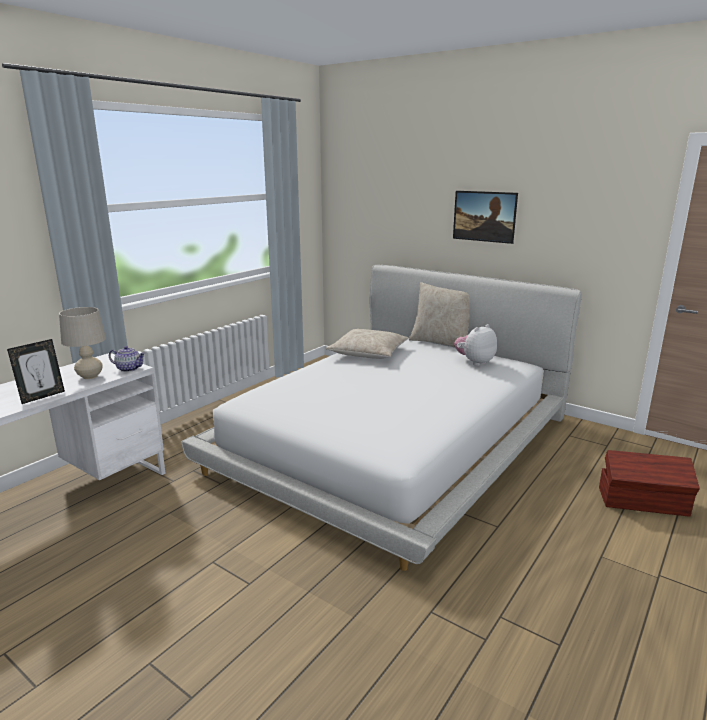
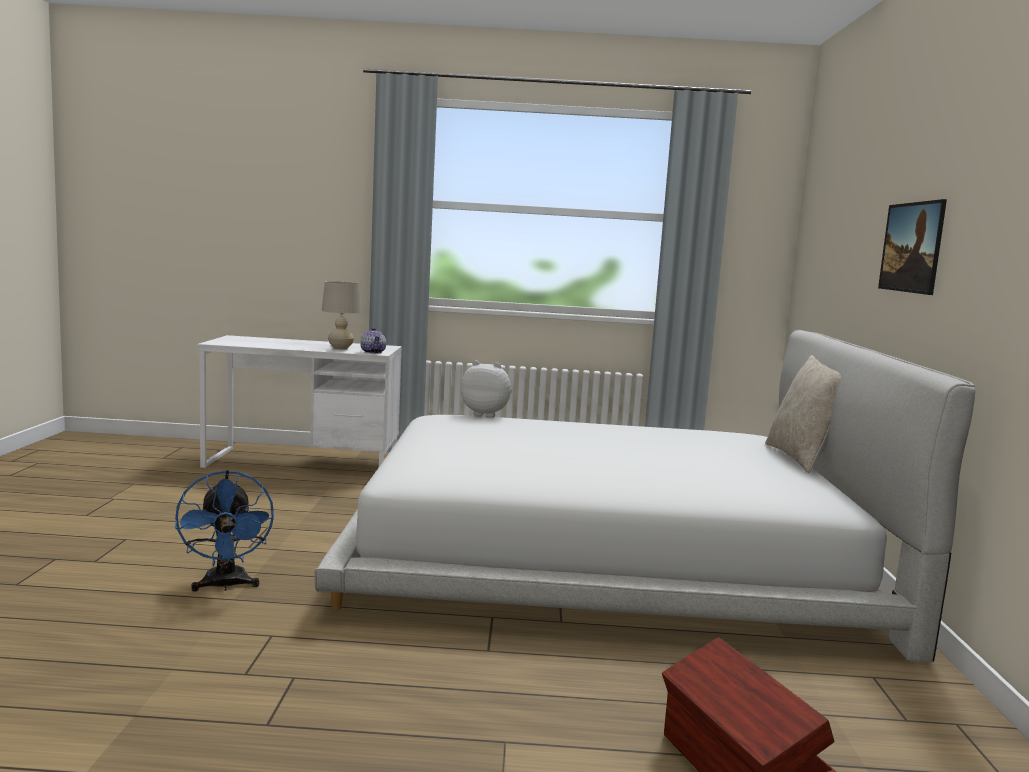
camera: 55 degrees right, 10 degrees down
picture frame [7,339,65,404] -> none
beige pillow [326,329,409,359] -> none
plush toy [454,324,497,366] -> plush toy moved to [461,361,513,417]
none -> blue fan [175,470,274,592]

